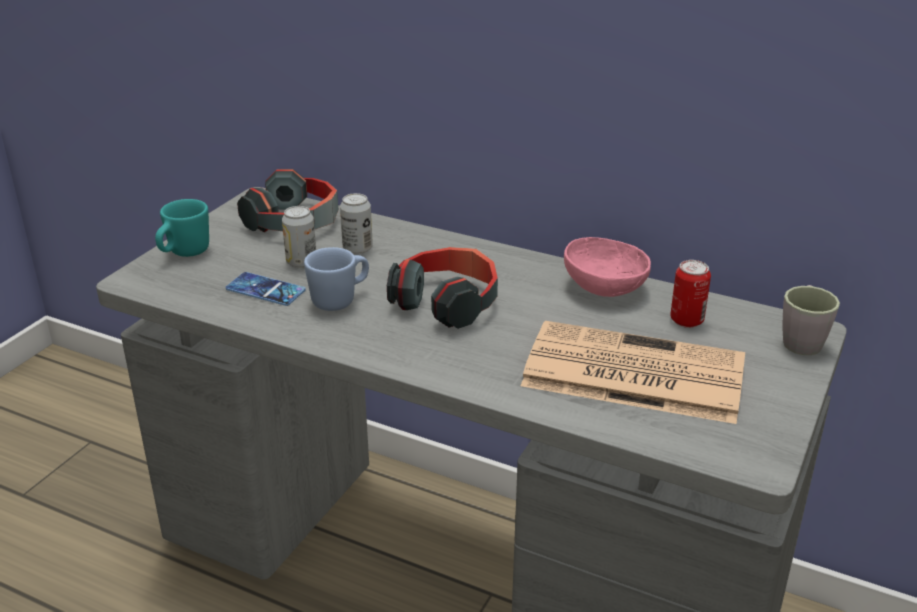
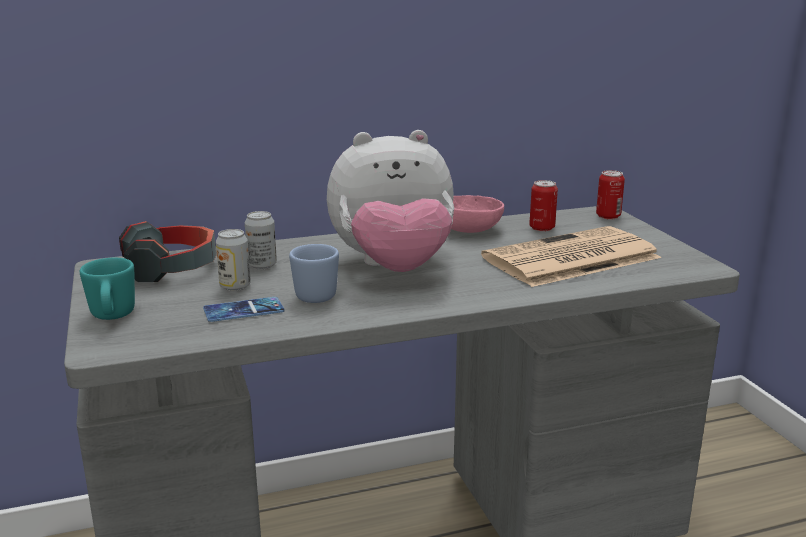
camera: 45 degrees left, 10 degrees down
headphones [387,247,498,329] -> plush toy [327,130,454,272]
grey mug [782,285,840,355] -> can [596,170,625,219]

